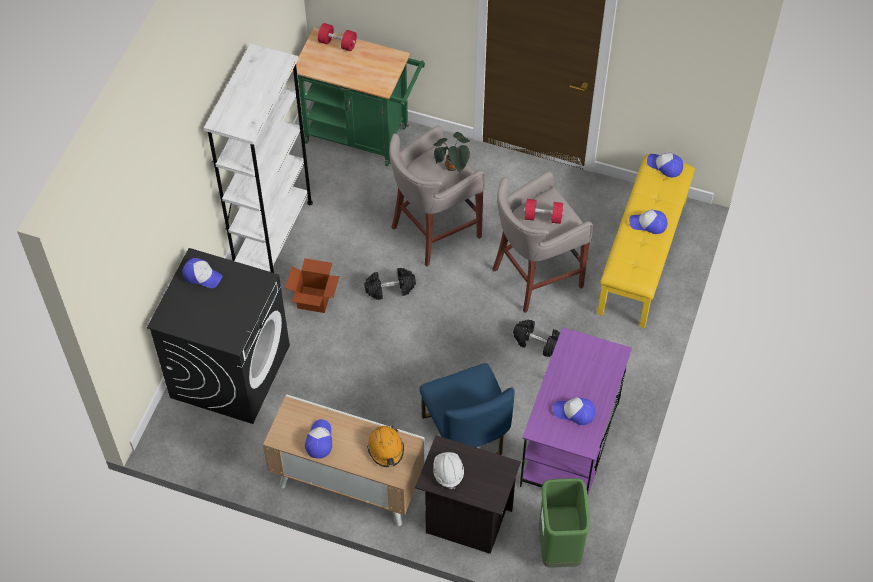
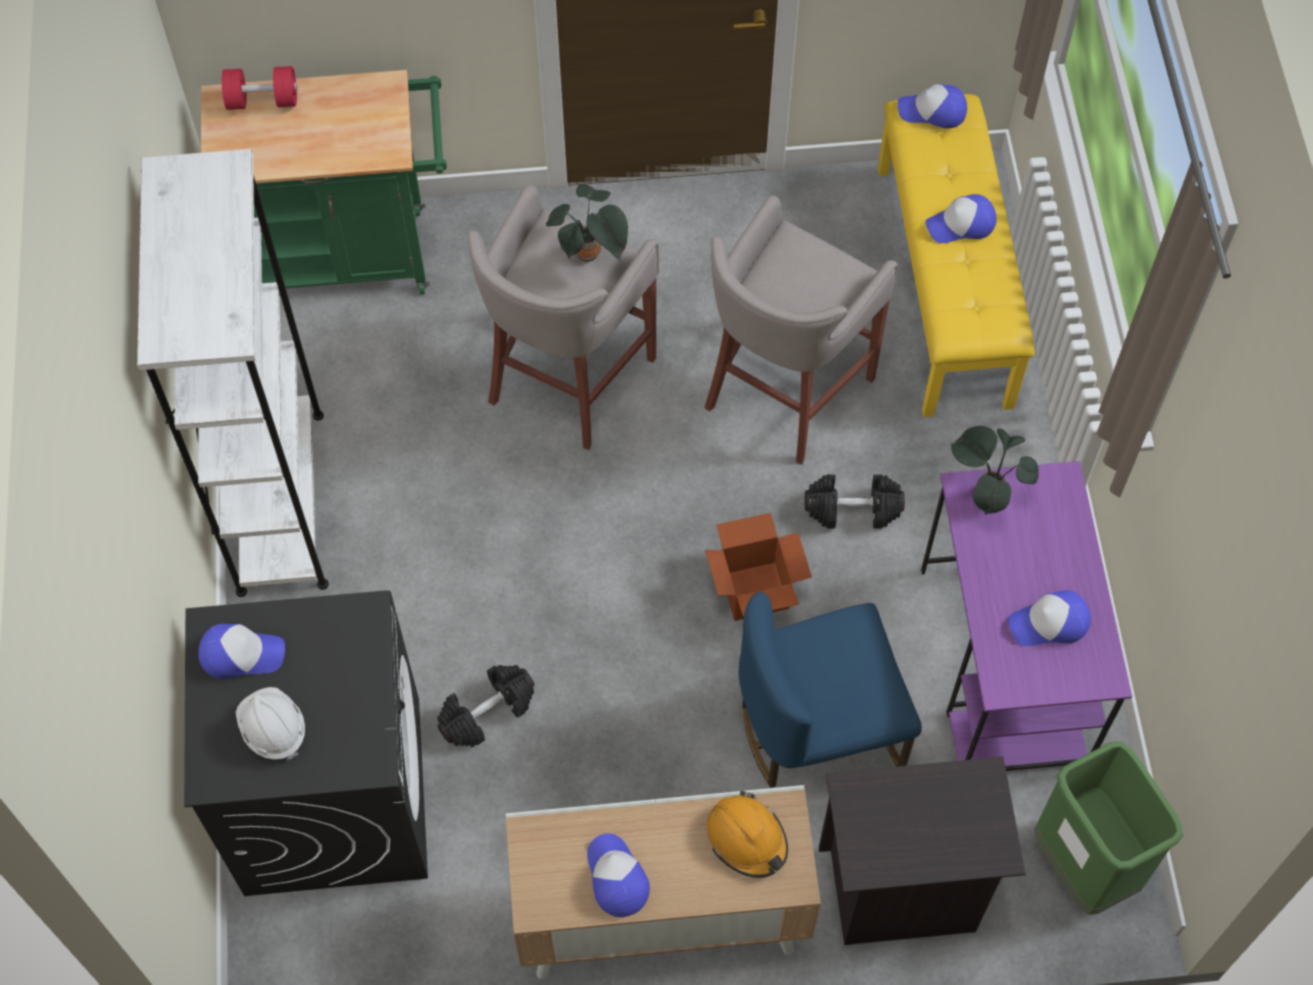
camera: 25 degrees left, 5 degrees up
cardboard box [285,258,339,313] -> cardboard box moved to [705,513,812,621]
black dumbbell [364,268,416,300] -> black dumbbell moved to [437,665,535,747]
blue chair [420,363,515,455] -> blue chair turned 120 degrees clockwise [739,592,922,788]
white hard hat [433,452,464,489] -> white hard hat moved to [236,687,305,761]
red dumbbell [524,199,564,224] -> none
none -> potted plant [951,426,1039,515]

